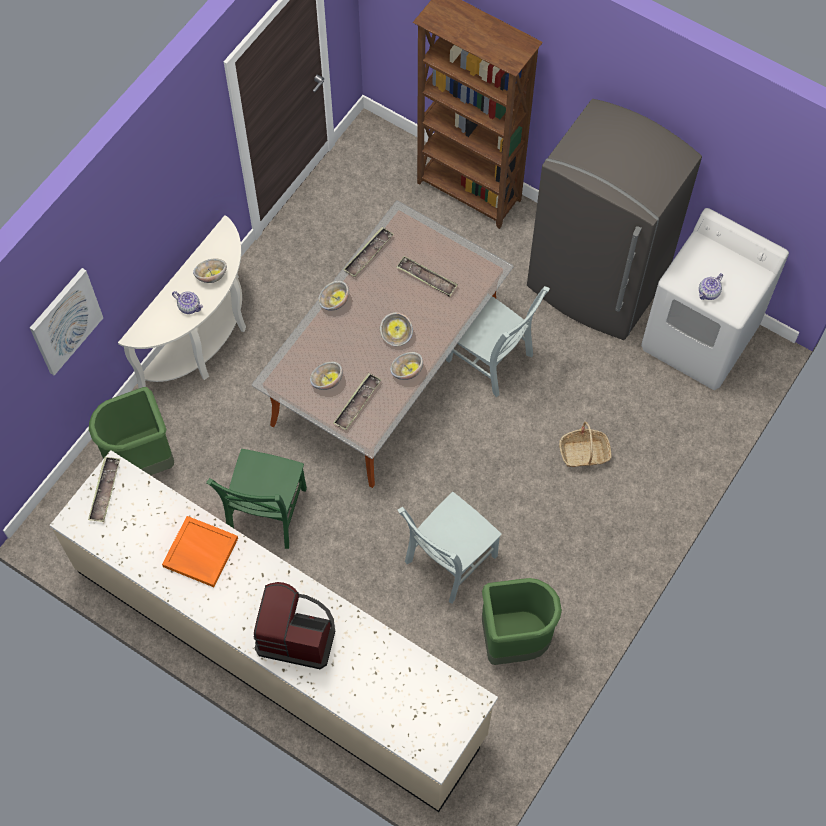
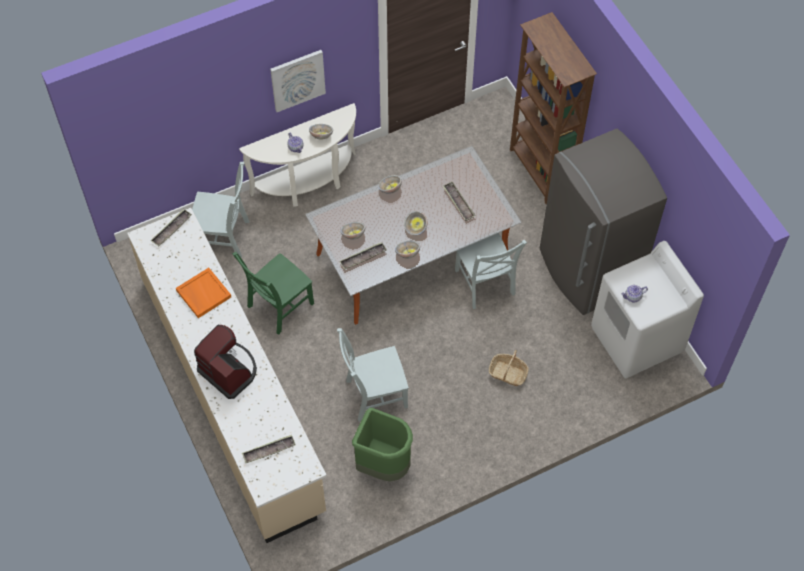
camera: 30 degrees right, 5 degrees down
picture [30,268,103,375] -> picture moved to [270,50,326,112]
green trash can [89,387,174,475] -> grey chair [192,162,250,257]
tray [343,227,394,277] -> tray moved to [242,435,296,463]

